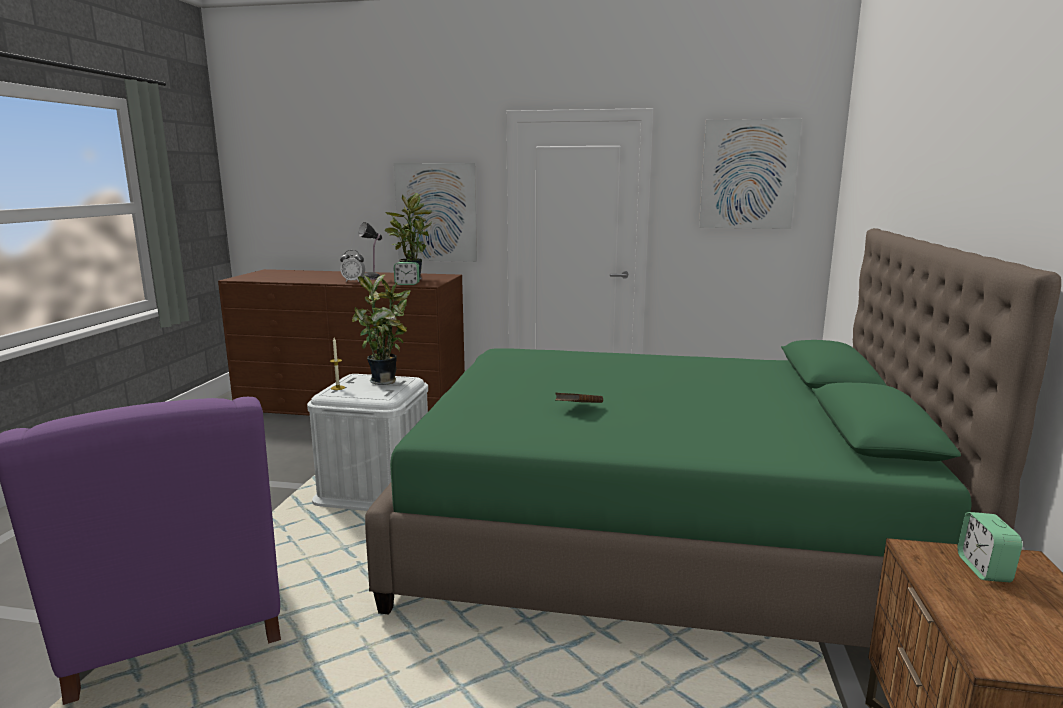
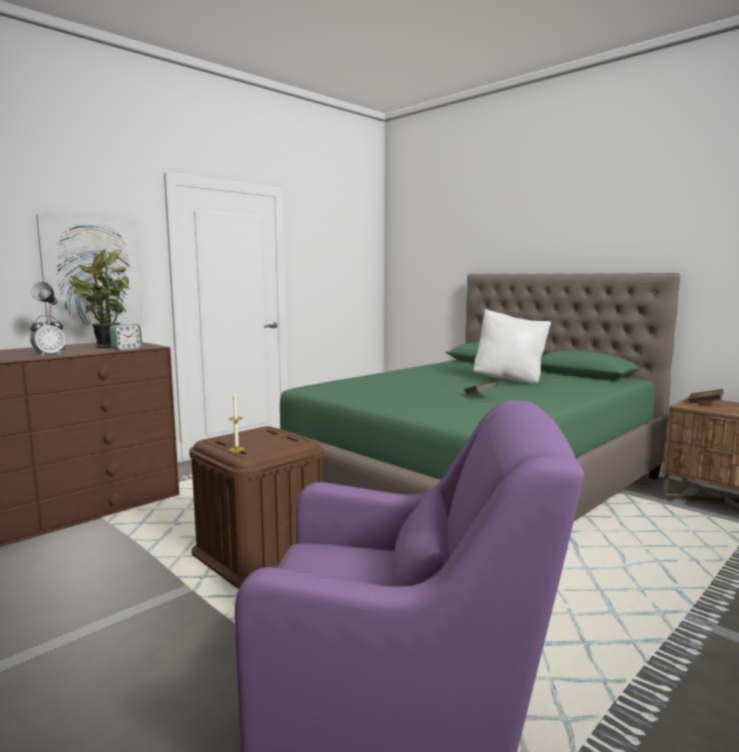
camera: 55 degrees left, 5 degrees down
white storage box [307,374,428,511] -> brown storage box [189,426,324,588]
potted plant [352,274,411,385] -> none
picture [699,119,802,229] -> none
alarm clock [957,512,1023,582] -> brown book [688,389,724,404]
none -> white pillow [474,309,551,384]

